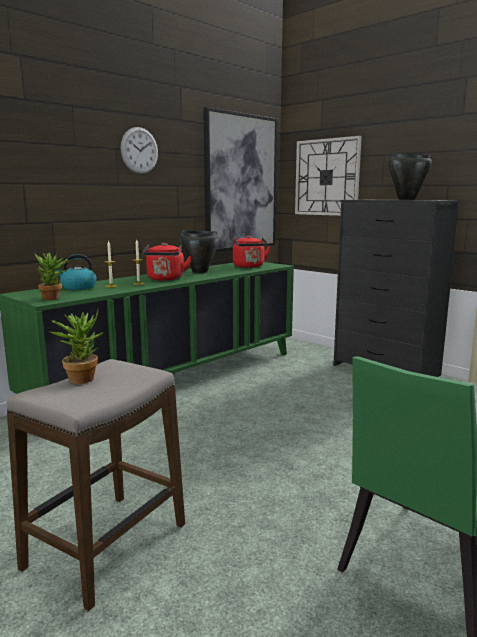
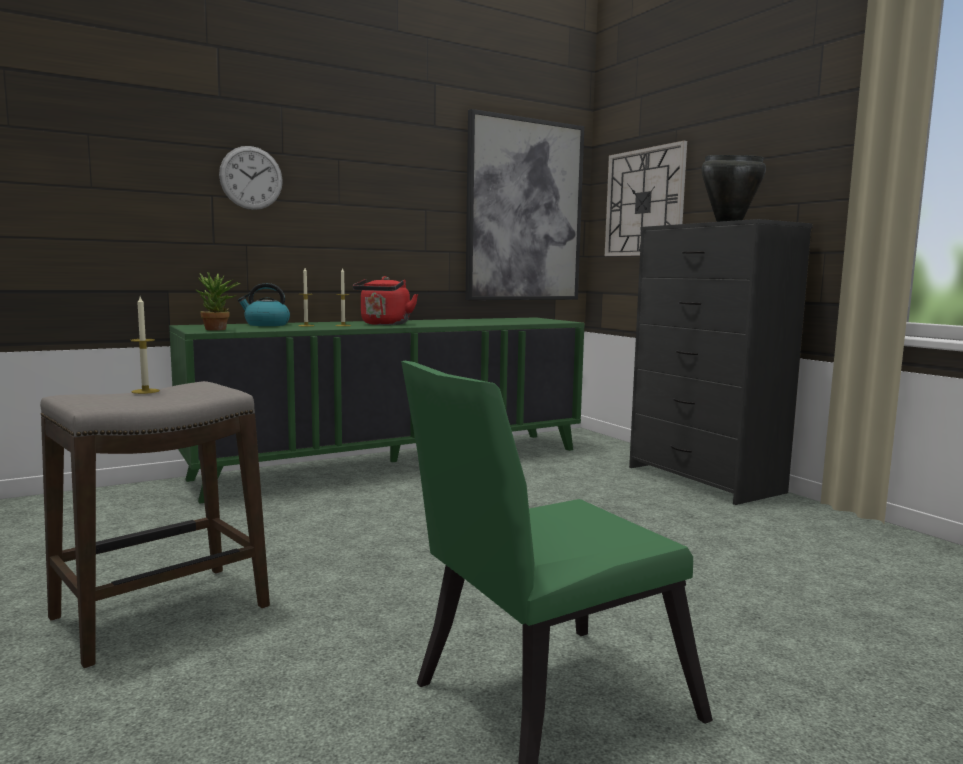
camera: 15 degrees right, 5 degrees down
potted plant [51,308,104,384] -> candle [130,297,160,394]
wall clock [121,127,158,174] -> wall clock moved to [219,146,283,210]
black cooking pot [180,230,219,273] -> none
red kettle [233,235,271,268] -> none

